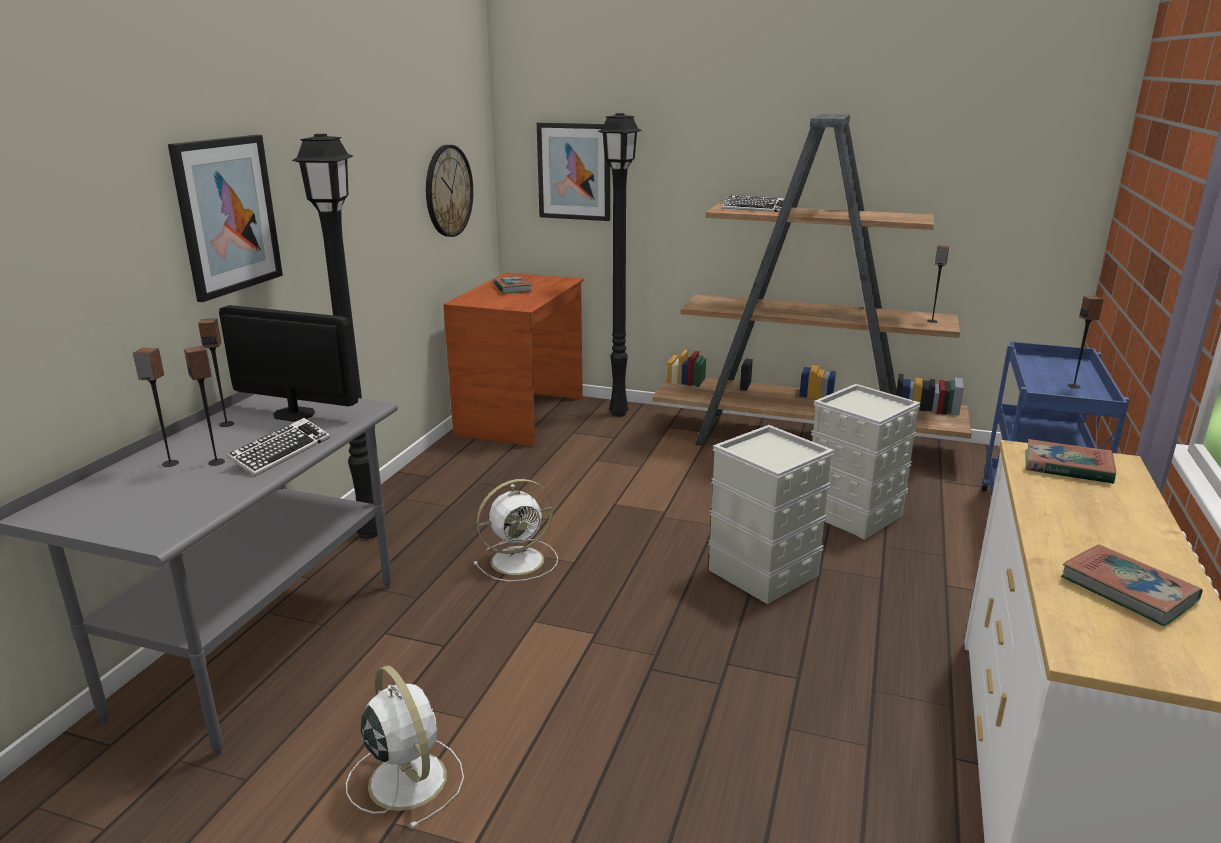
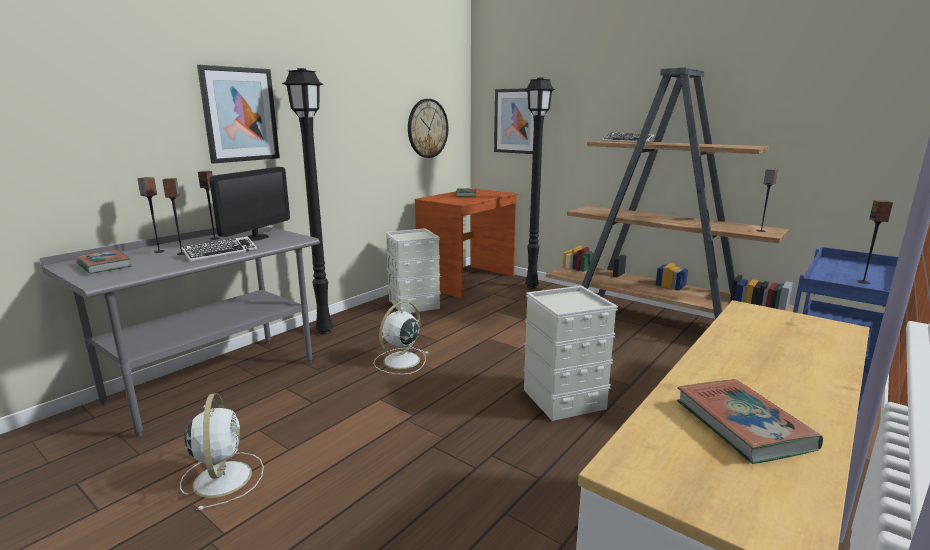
camera: 20 degrees right, 5 degrees down
monitor [219,305,358,421] -> monitor turned 75 degrees clockwise [209,167,290,241]
white fan [474,479,558,582] -> white fan turned 135 degrees clockwise [373,301,428,375]
grey storage box [811,384,921,540] -> grey storage box moved to [385,228,441,313]
book [1026,439,1116,484] -> book moved to [76,250,132,274]

